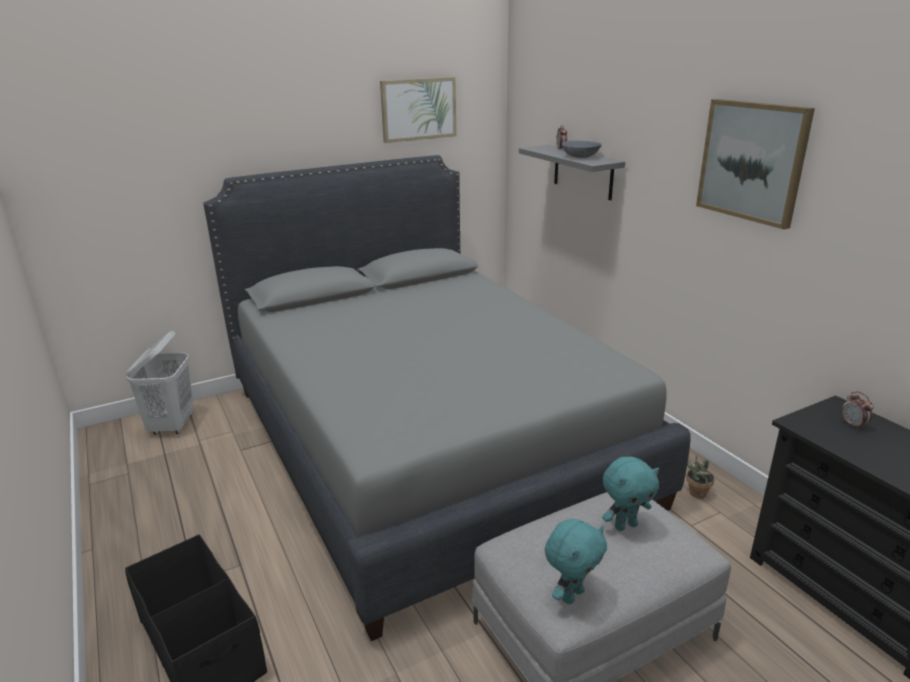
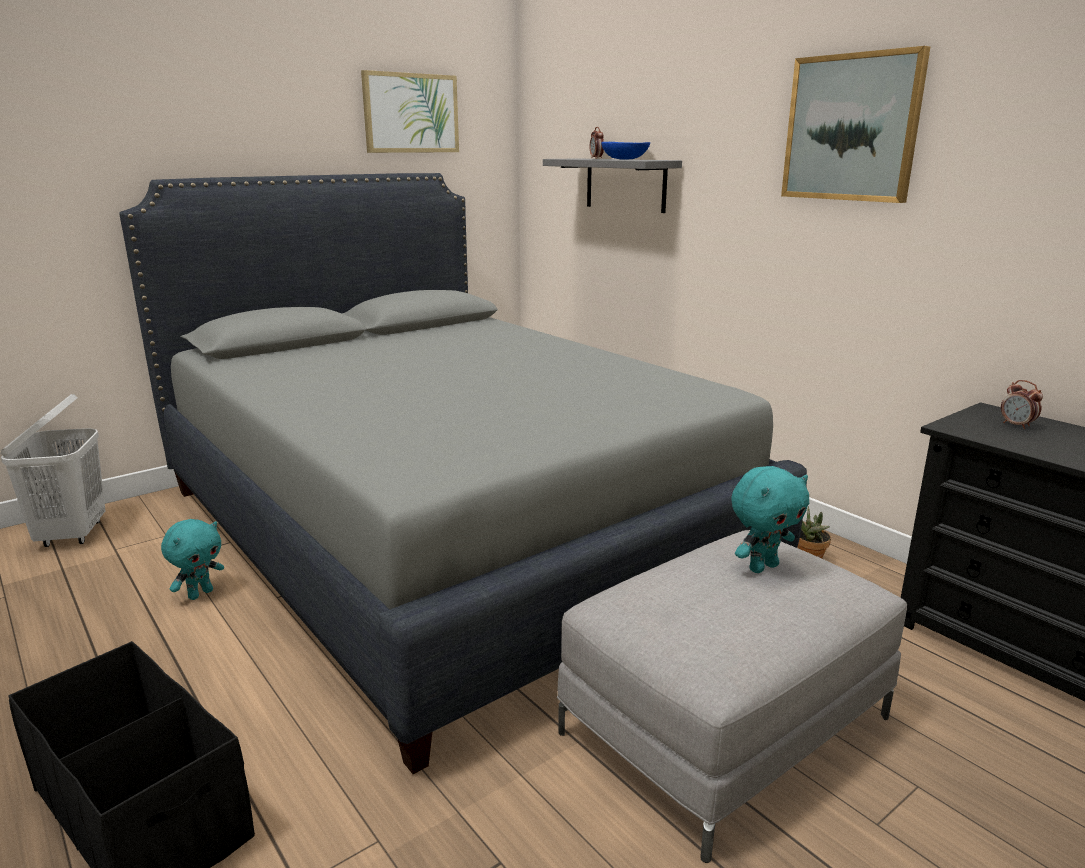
camera: 10 degrees left, 5 degrees down
turquoise plush toy [545,519,607,604] -> turquoise plush toy moved to [161,519,224,600]
grey bowl [562,140,602,158] -> blue bowl [601,142,650,160]

